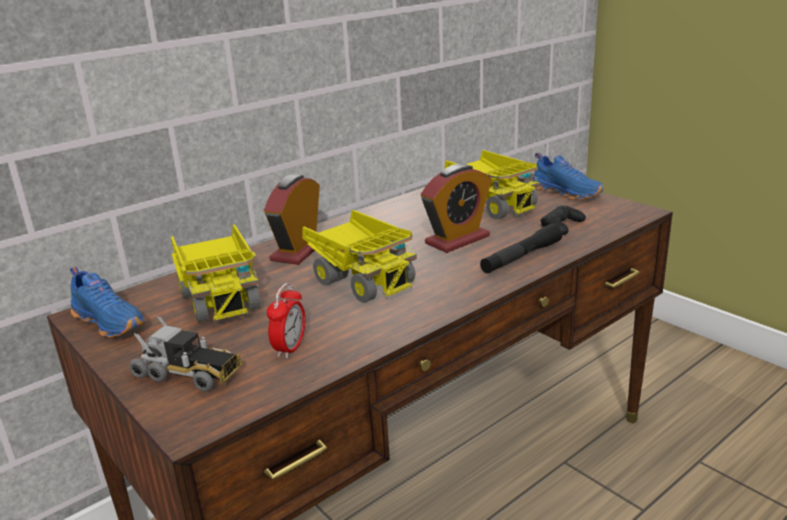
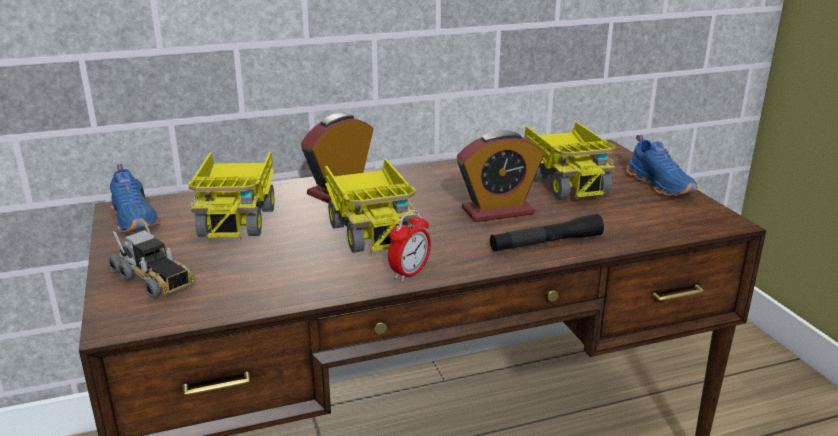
camera: 20 degrees right, 0 degrees up
alarm clock [267,283,305,359] -> alarm clock moved to [388,210,431,282]
black game controller [541,205,586,235] -> none

